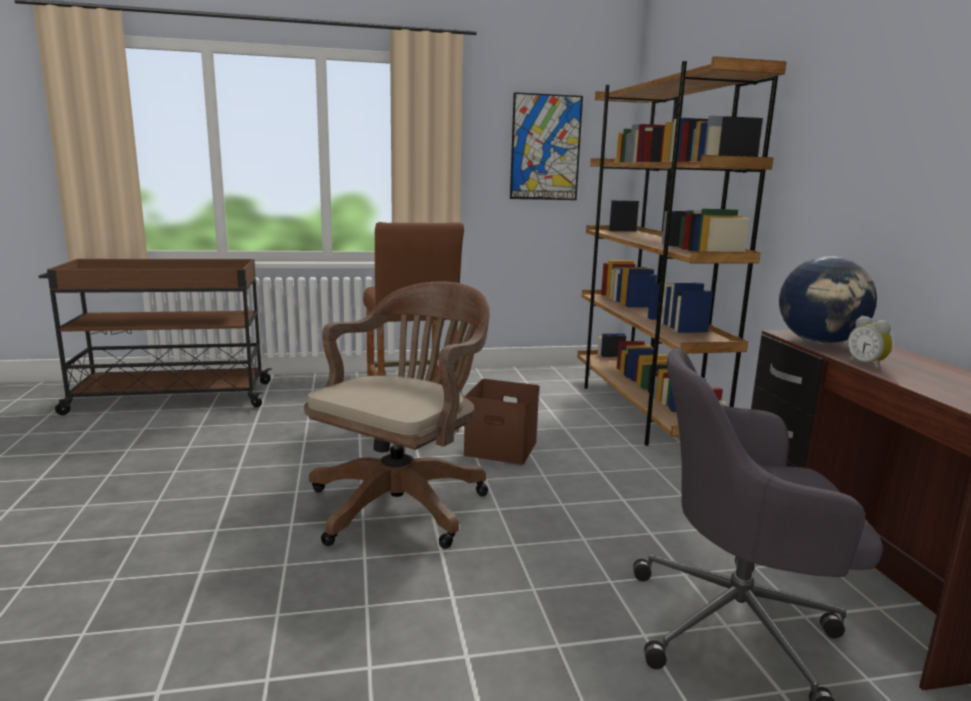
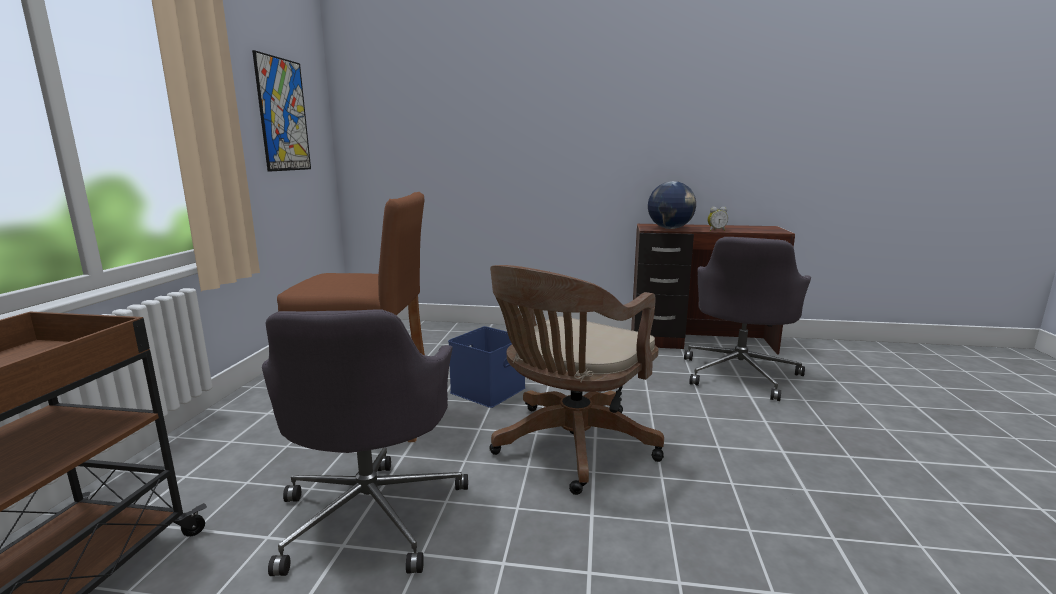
camera: 70 degrees left, 0 degrees up
brown office chair [304,282,490,549] -> brown office chair turned 105 degrees counterclockwise [489,265,664,495]
brown storage box [463,379,539,465] -> blue storage box [448,326,526,408]
brown bookcase [577,56,787,446] -> none
none -> grey office chair [262,309,468,576]

